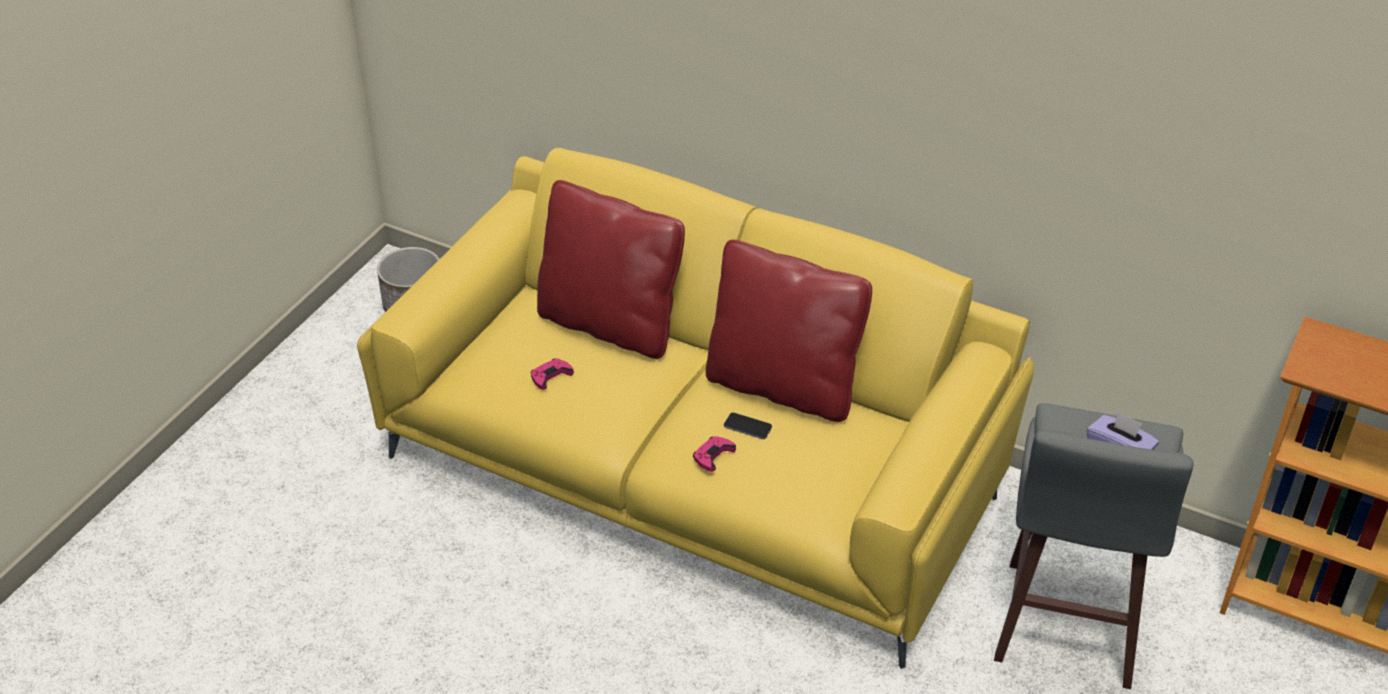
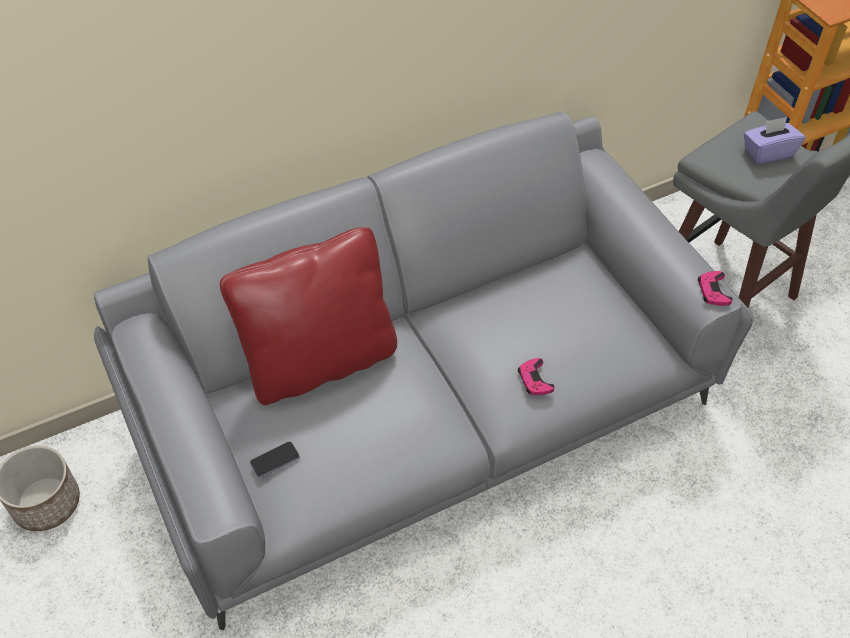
camera: 55 degrees left, 10 degrees up
yellow sofa [357,148,1034,669] -> grey sofa [94,112,754,630]
pink game controller [531,358,574,390] -> pink game controller moved to [698,271,733,306]
red pillow [706,240,872,422] -> none
phone [724,412,772,439] -> phone moved to [250,441,299,477]

